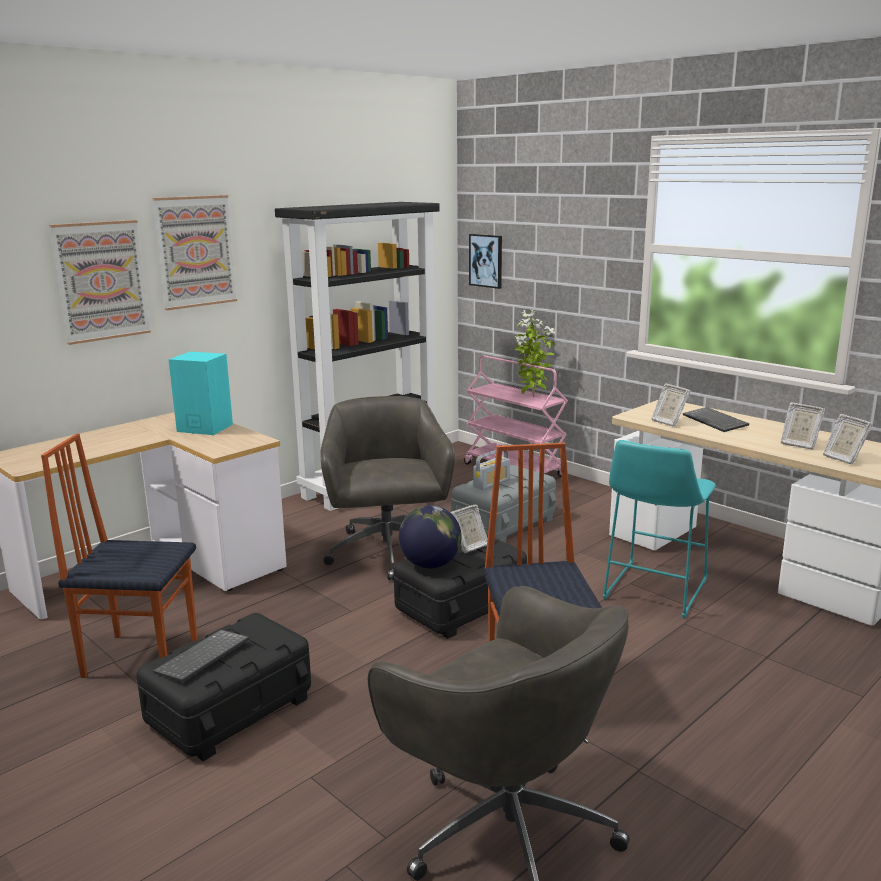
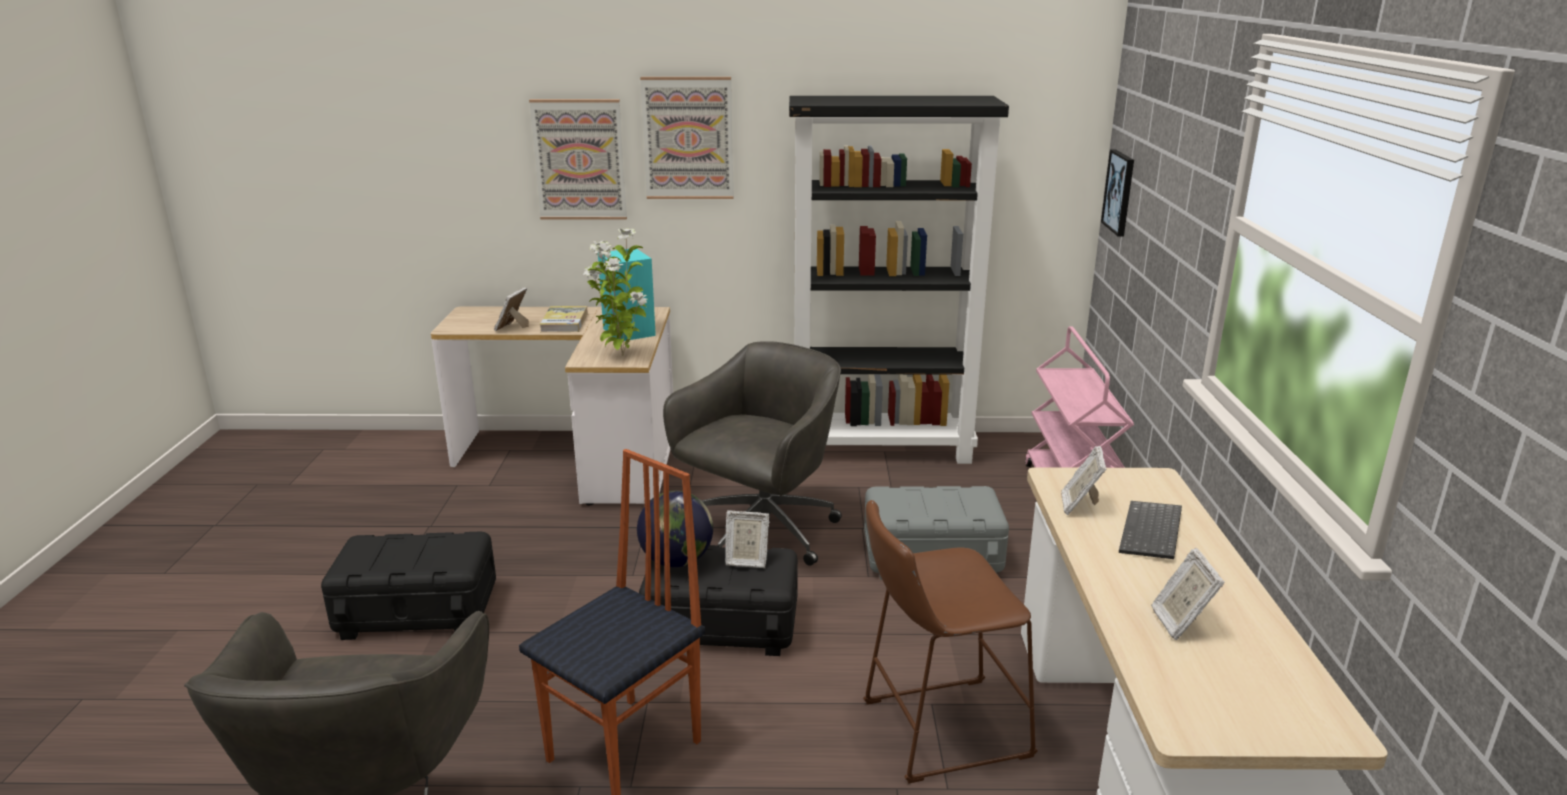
camera: 45 degrees right, 5 degrees up
chair [41,433,197,678] -> none
keyboard [153,630,249,682] -> none
radio [473,450,510,490] -> none
potted plant [515,309,555,397] -> potted plant moved to [583,228,648,356]
turquoise stool [603,440,716,619] -> brown stool [863,500,1038,784]
picture frame [823,414,873,465] -> picture frame moved to [494,287,529,331]
none -> book [539,306,588,332]

